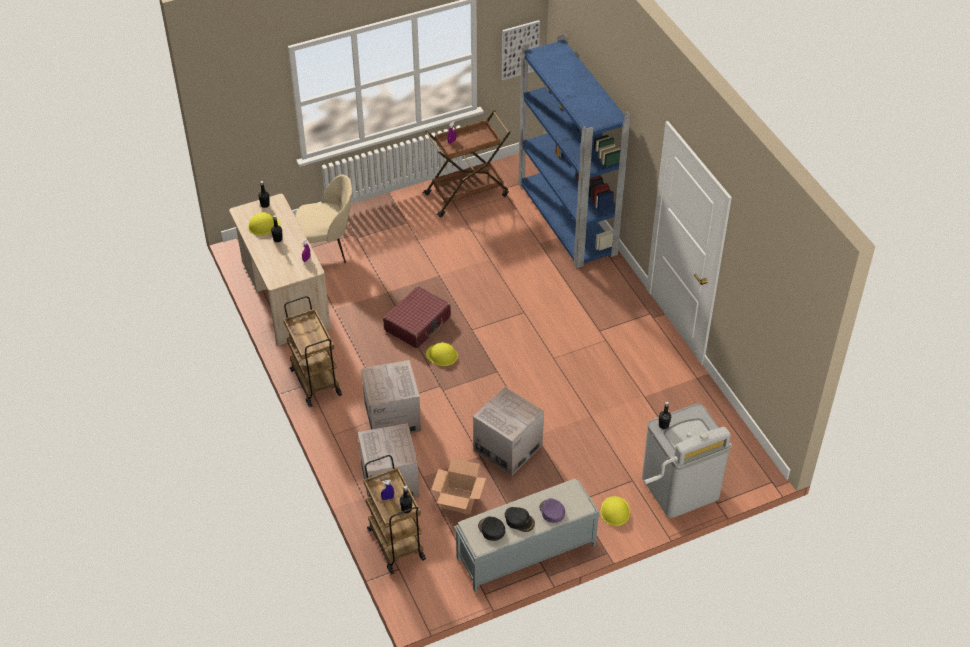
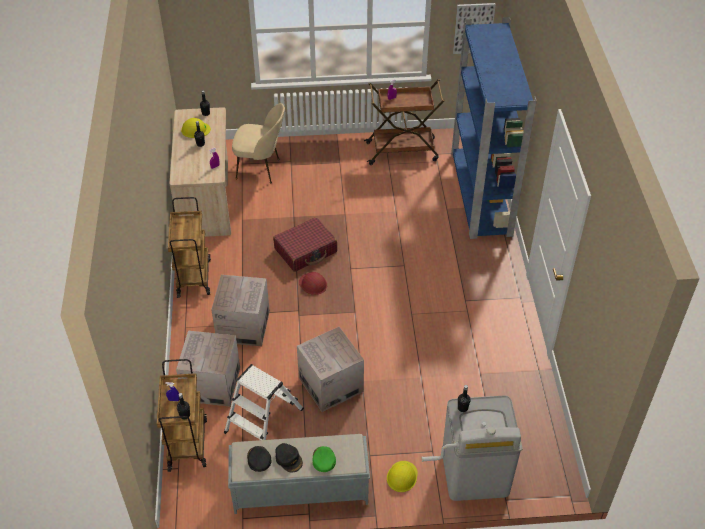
camera: 20 degrees right, 0 degrees up
yellow hard hat [426,342,458,366] -> red hard hat [299,272,327,295]
cardboard box [431,458,486,514] -> white step ladder [224,364,304,440]
purple cap [539,498,565,523] -> green cap [312,446,336,472]

